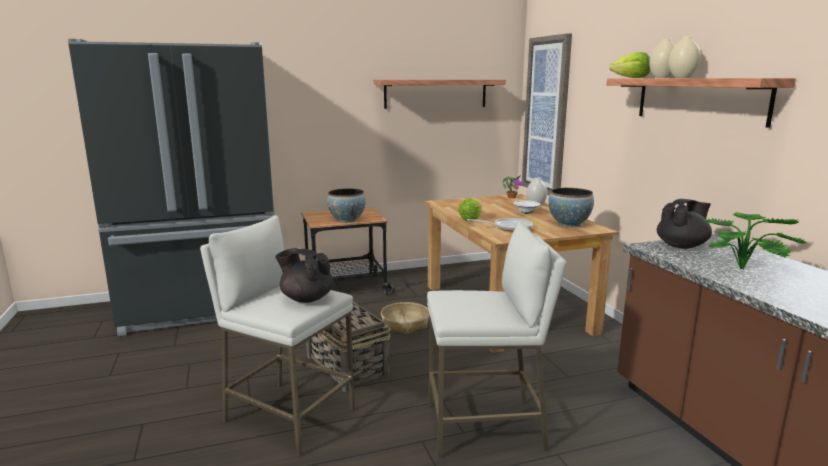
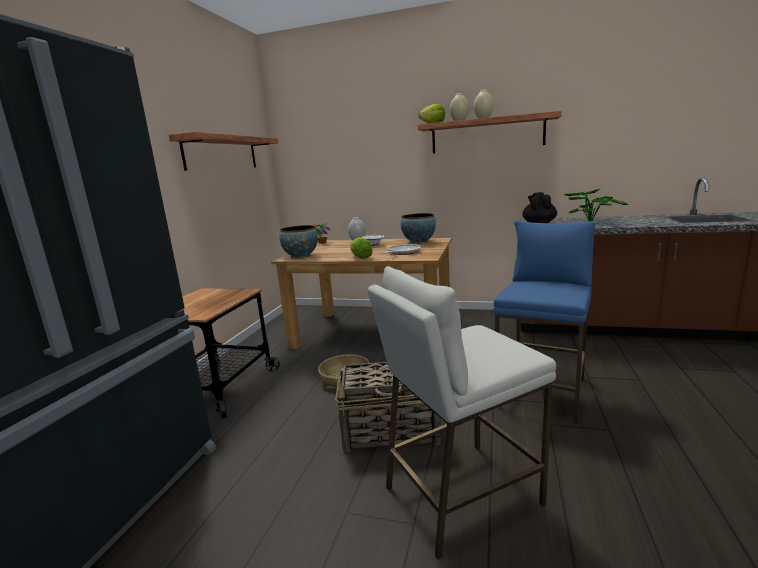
camera: 55 degrees left, 0 degrees up
black teapot [275,248,334,303] -> none
bowl [327,188,366,223] -> bowl moved to [279,225,318,259]
white stool [427,221,567,458] -> blue stool [493,220,595,423]
picture [522,33,572,195] -> none

